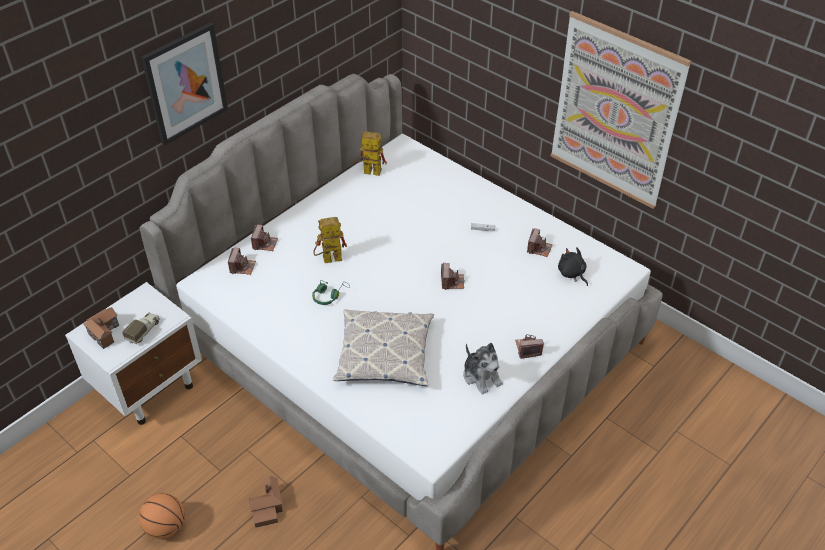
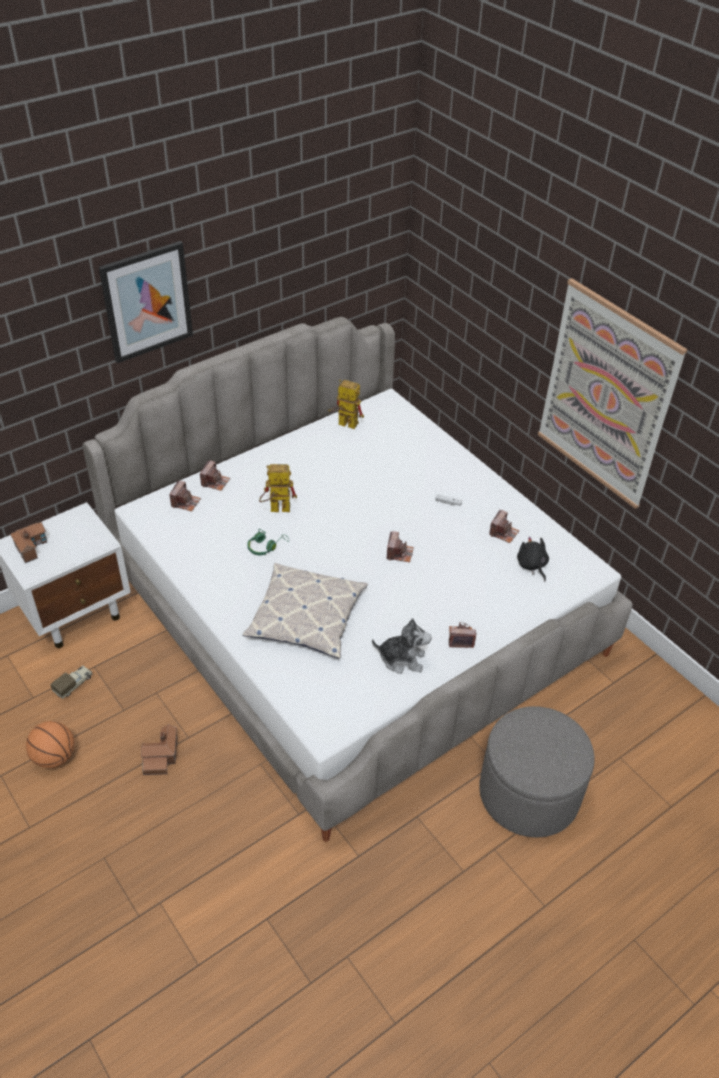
camera: 10 degrees right, 0 degrees up
toy truck [122,312,160,345] -> toy truck moved to [50,665,92,699]
plush toy [464,343,503,395] -> plush toy turned 60 degrees counterclockwise [372,618,432,674]
none -> grey ottoman [479,706,595,837]

